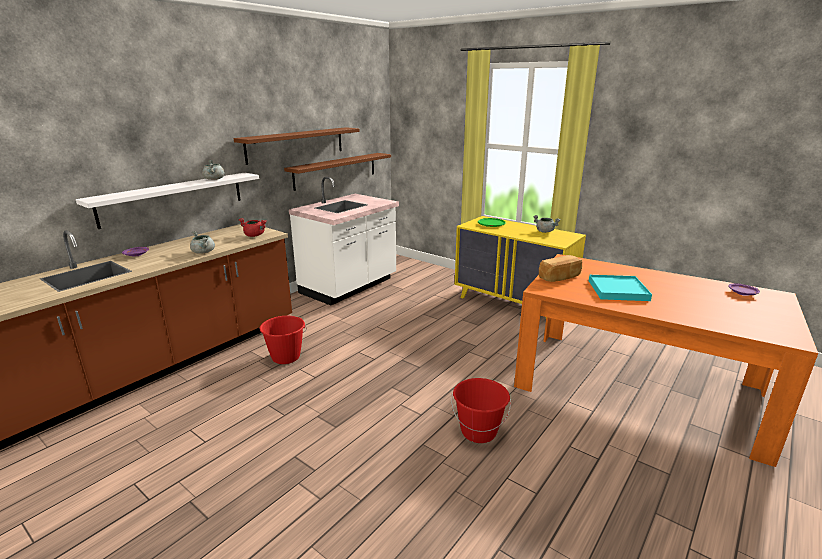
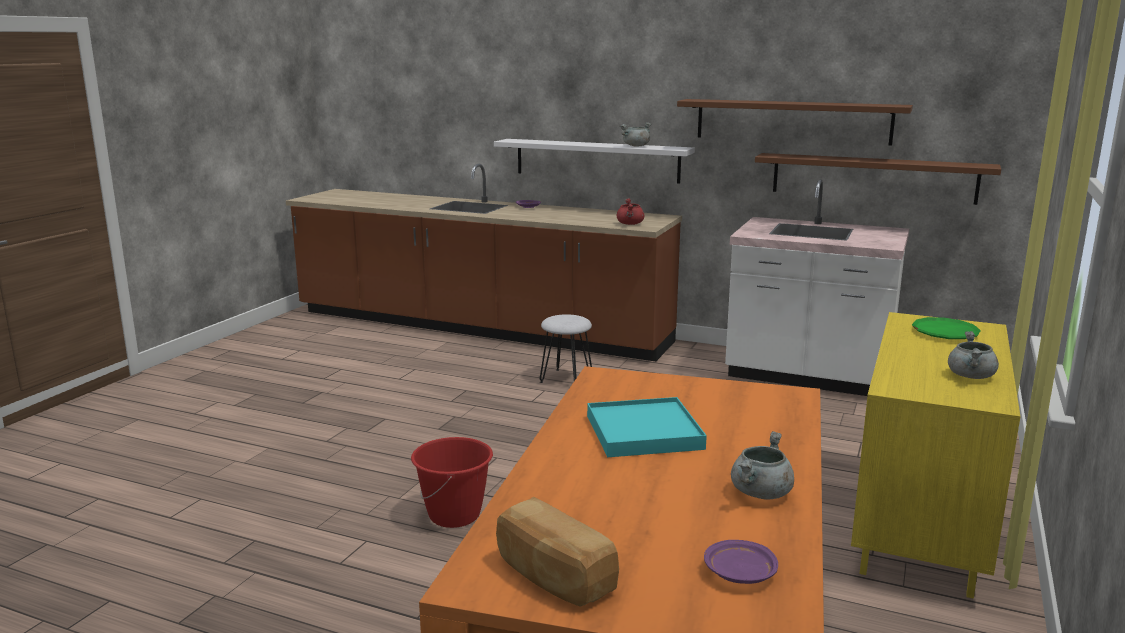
camera: 75 degrees right, 5 degrees down
grey cooking pot [190,231,215,254] -> grey cooking pot moved to [731,431,794,500]
red bucket [259,316,307,364] -> white stool [540,314,592,383]
bread [539,255,582,282] -> bread moved to [496,497,619,607]

